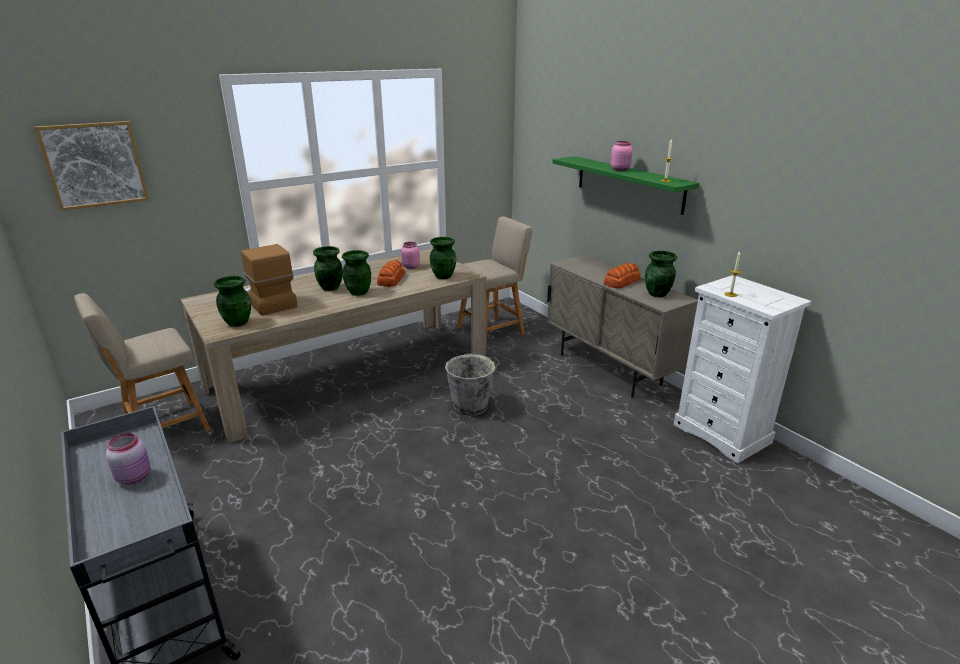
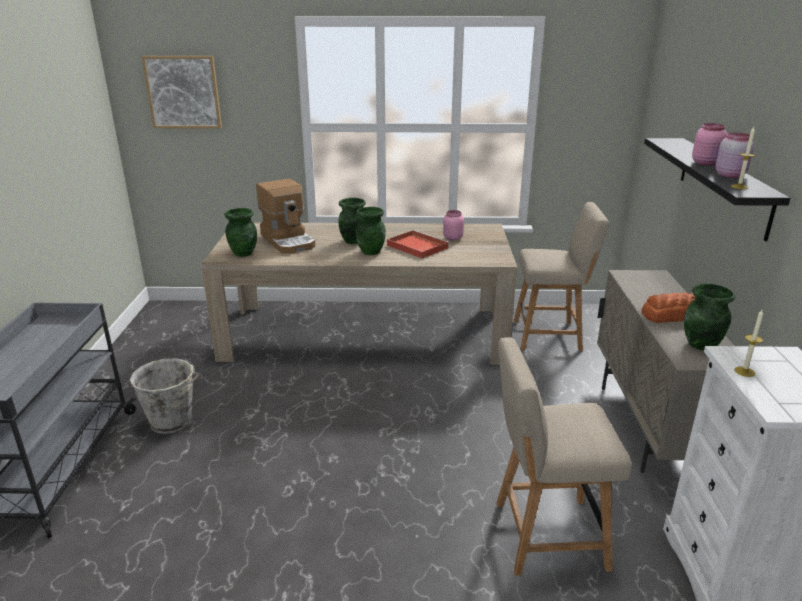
camera: 35 degrees right, 0 degrees up
beige chair [74,293,210,431] -> beige chair moved to [496,337,632,576]
pink jar [106,433,151,485] -> pink jar moved to [716,132,754,178]
coffee machine [241,244,298,316] -> coffee machine turned 150 degrees clockwise [256,179,315,254]
bread [377,260,405,287] -> red tray [387,230,450,259]
green vase [430,237,456,279] -> none
grey bucket [445,353,500,416] -> grey bucket moved to [130,359,199,434]
green shelf [552,156,700,215] -> black shelf [644,138,791,241]

